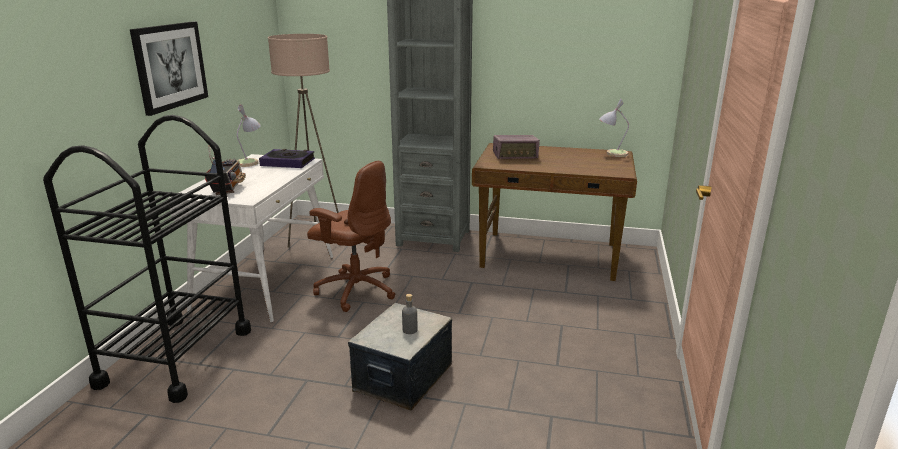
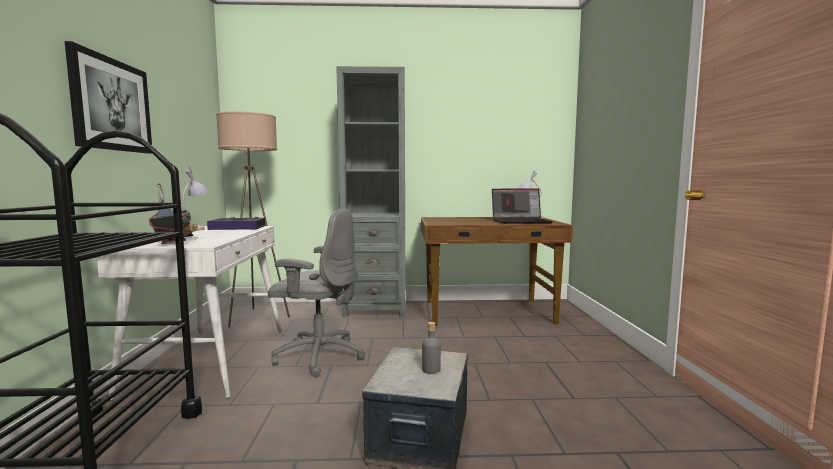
camera: 15 degrees left, 15 degrees down
brown office chair [307,161,395,312] -> grey office chair [268,208,365,377]
radio [493,135,540,159] -> none
none -> laptop [492,189,553,224]

